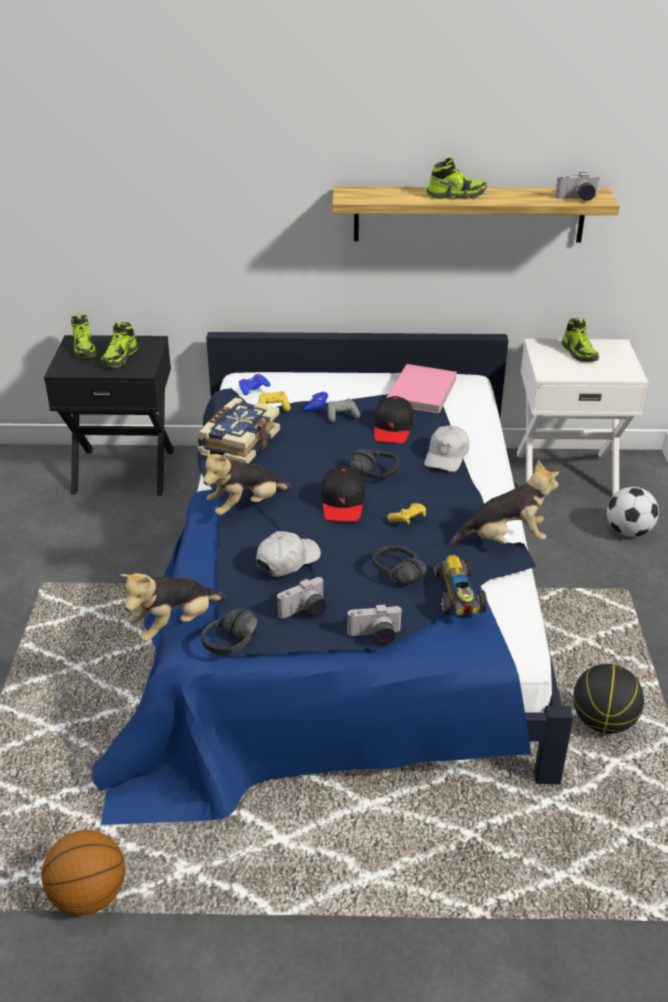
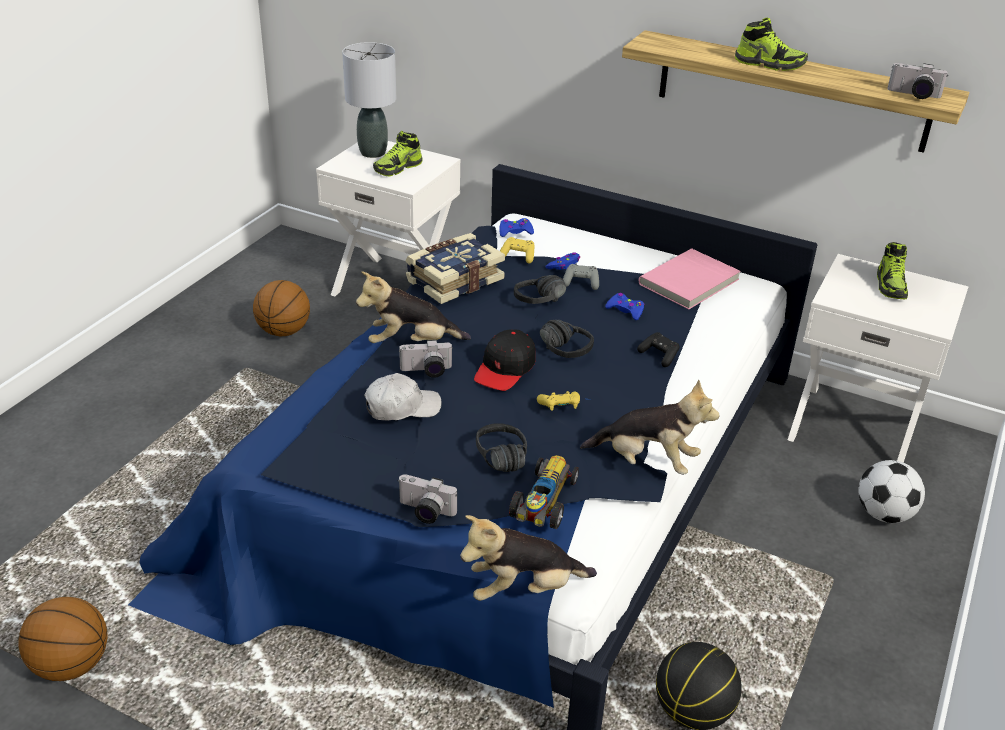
camera: 25 degrees right, 0 degrees up
black nightstand [44,335,174,496] -> white nightstand [316,141,460,296]
shoe [71,314,97,358] -> grey table lamp [342,42,396,158]
plush toy [120,573,225,642] -> plush toy moved to [460,515,597,601]
black headphones [201,608,257,654] -> black headphones moved to [514,275,566,304]
camera [276,577,327,619] -> camera moved to [399,339,453,378]
black cap [374,396,414,443] -> blue game controller [605,293,645,320]
white cap [424,426,469,472] -> black game controller [637,332,679,367]
none -> basketball [253,280,310,336]

